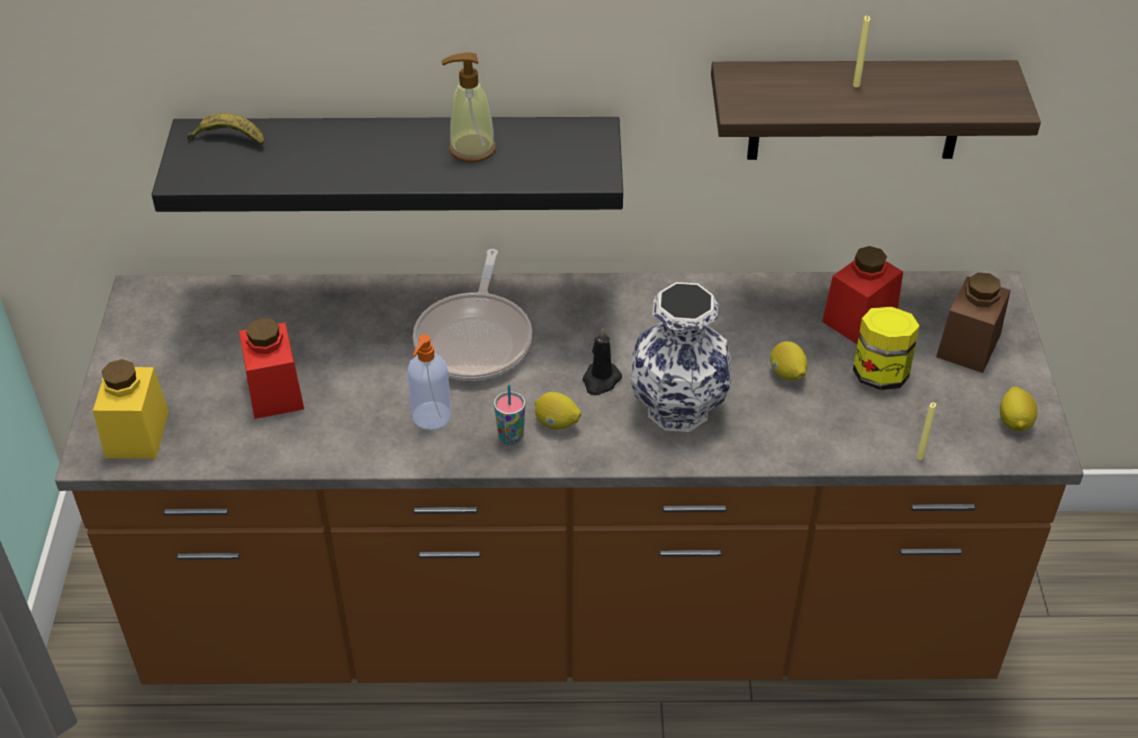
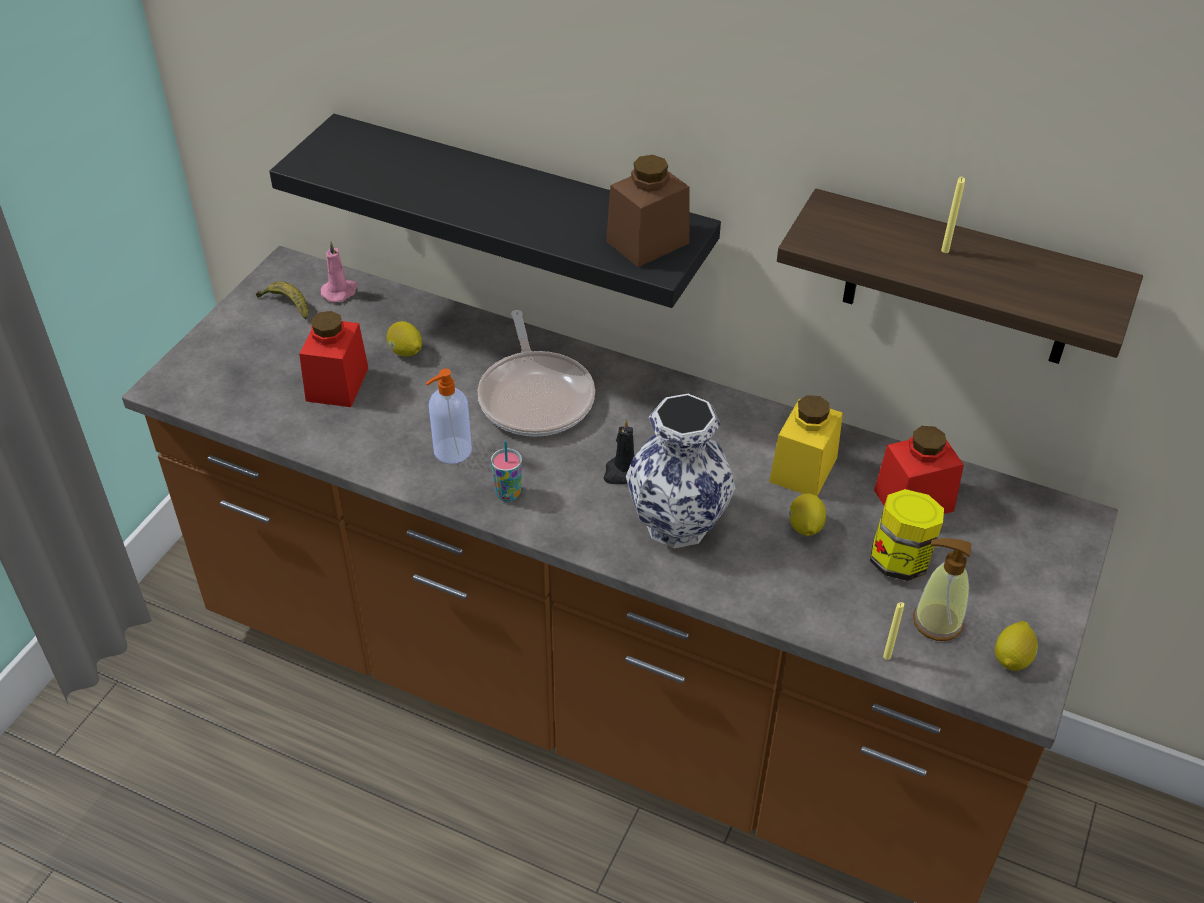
camera: 25 degrees right, 0 degrees up
yellow jar [93,359,169,459] -> yellow jar moved to [769,395,843,496]
banana [187,113,264,145] -> banana moved to [256,282,309,320]
frying pan [413,249,532,381] -> frying pan turned 45 degrees counterclockwise [478,310,595,436]
soap dispenser [441,53,496,162] -> soap dispenser moved to [913,538,972,641]
lemon [535,392,581,430] -> lemon moved to [387,321,422,357]
brown jar [936,273,1011,373] -> brown jar moved to [606,155,690,267]
none -> pink candle [321,241,358,303]

